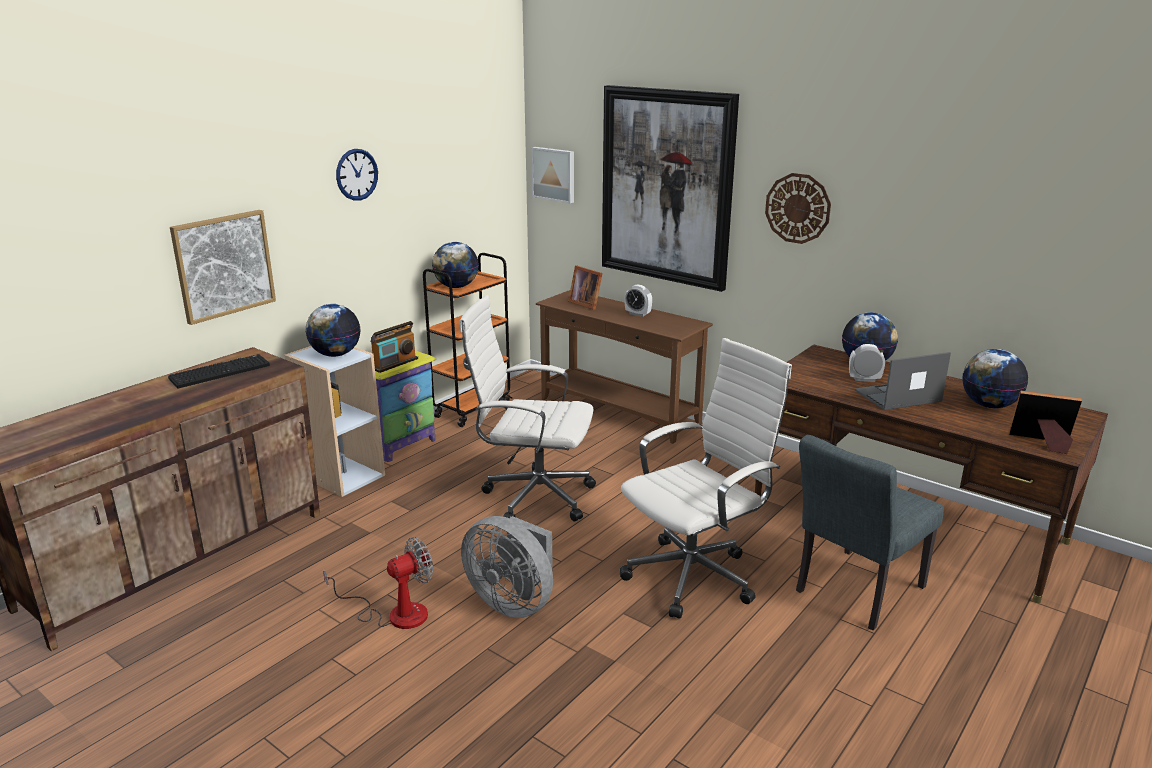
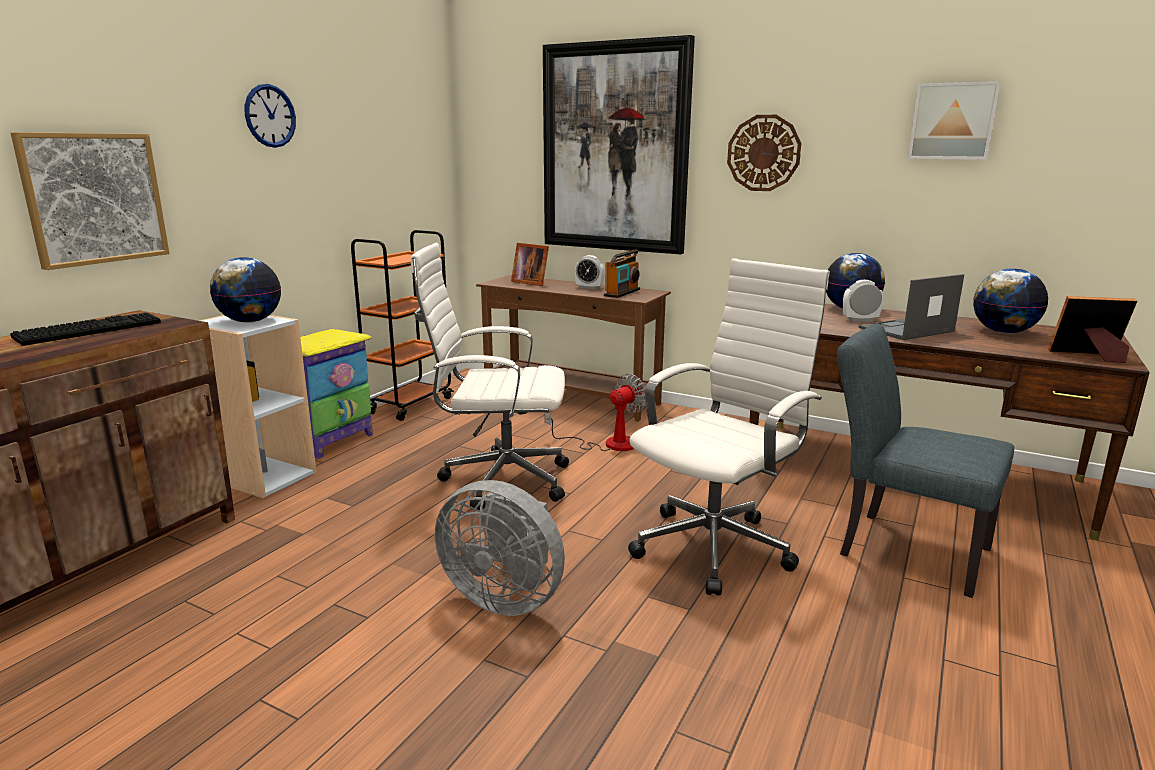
camera: 10 degrees left, 5 degrees down
fan [323,537,433,629] -> fan moved to [545,374,646,451]
radio [371,321,418,373] -> radio moved to [604,249,640,298]
globe [432,242,479,288] -> none
picture [531,147,574,203] -> picture moved to [908,81,1000,160]
grey chair [796,435,944,630] -> grey chair turned 90 degrees clockwise [837,324,1014,598]

